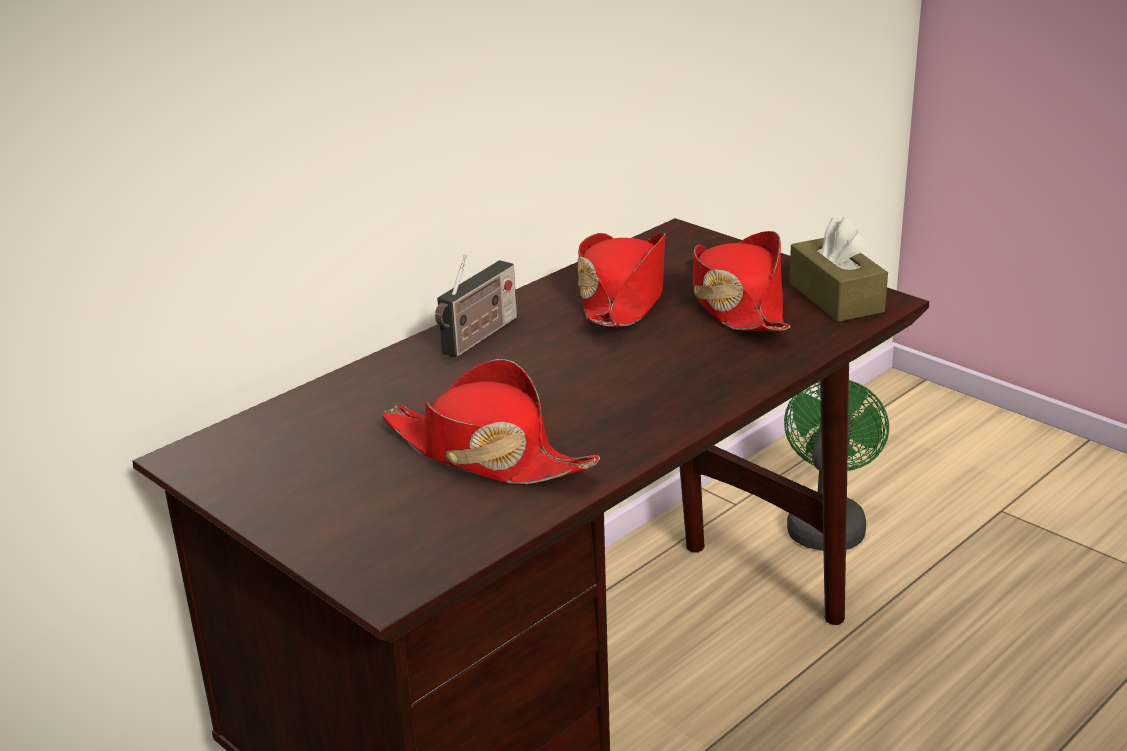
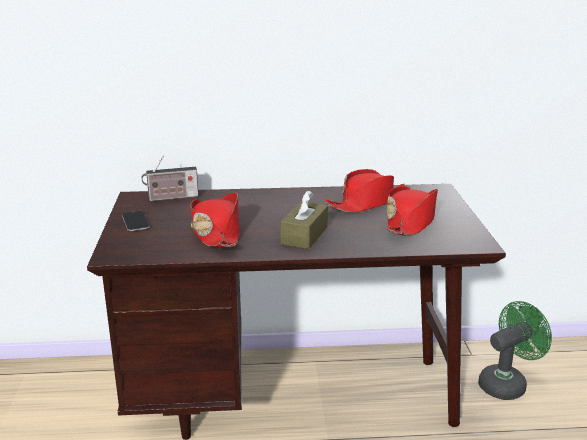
camera: 40 degrees right, 5 degrees down
radio [435,255,517,358] -> radio moved to [141,155,199,201]
brown tissue box [789,217,888,322] -> brown tissue box moved to [280,191,328,249]
none -> phone [122,211,150,231]

